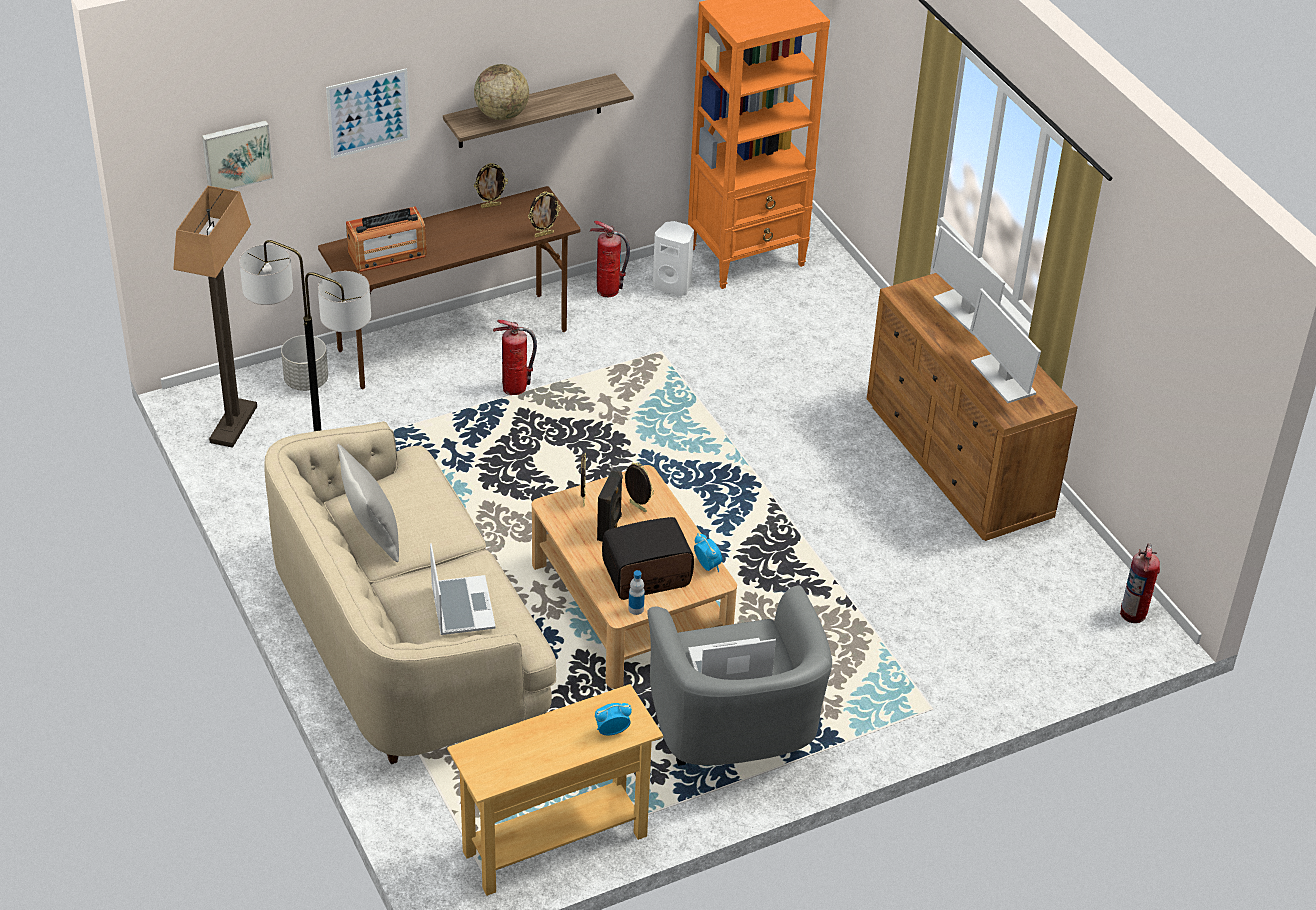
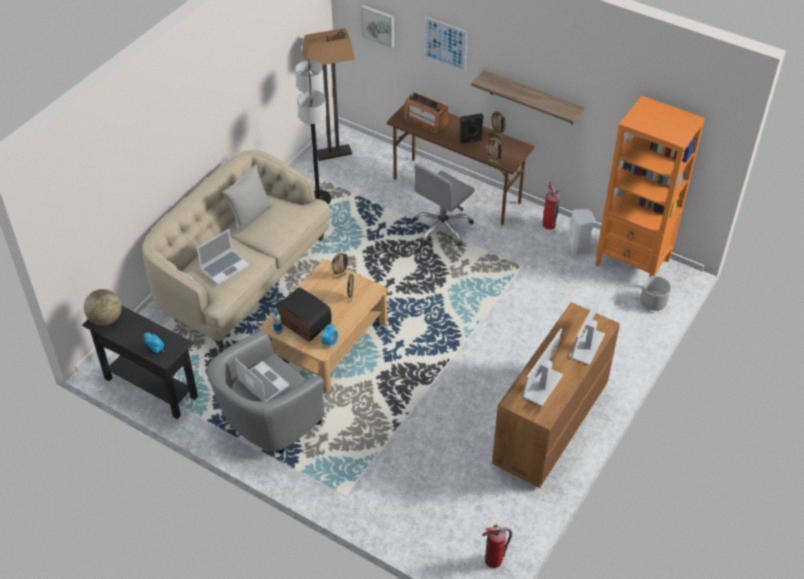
camera: 60 degrees right, 5 degrees up
grey planter [281,335,328,391] -> grey planter moved to [640,276,671,311]
beige console table [447,684,663,896] -> black console table [82,306,198,419]
globe [474,64,529,120] -> globe moved to [84,289,122,326]
fire extinguisher [493,320,537,395] -> grey office chair [413,163,475,247]
black speaker [597,471,623,542] -> black speaker moved to [459,113,484,144]

